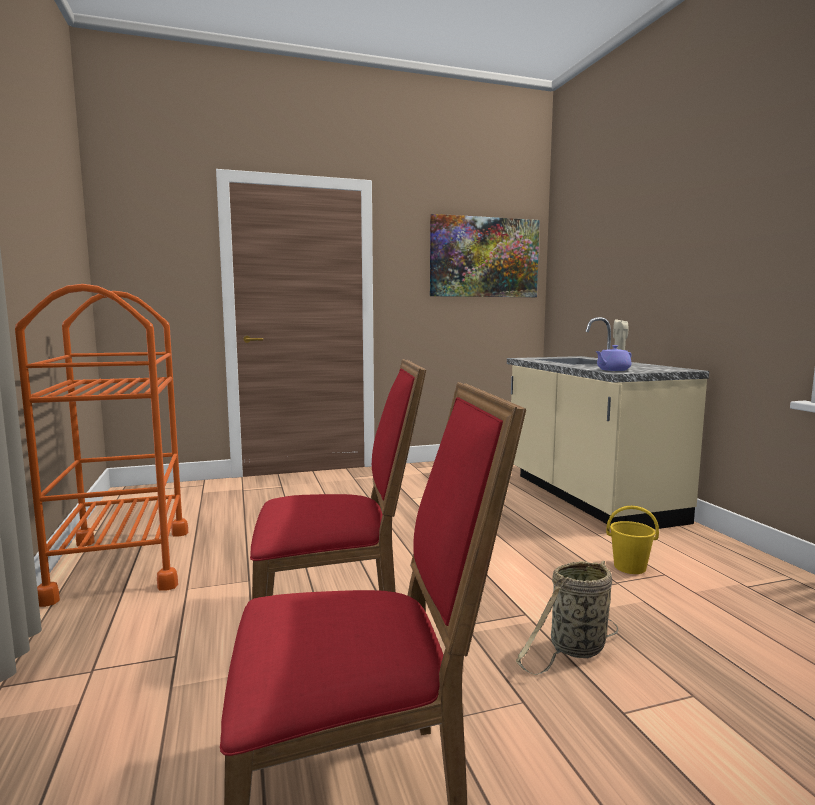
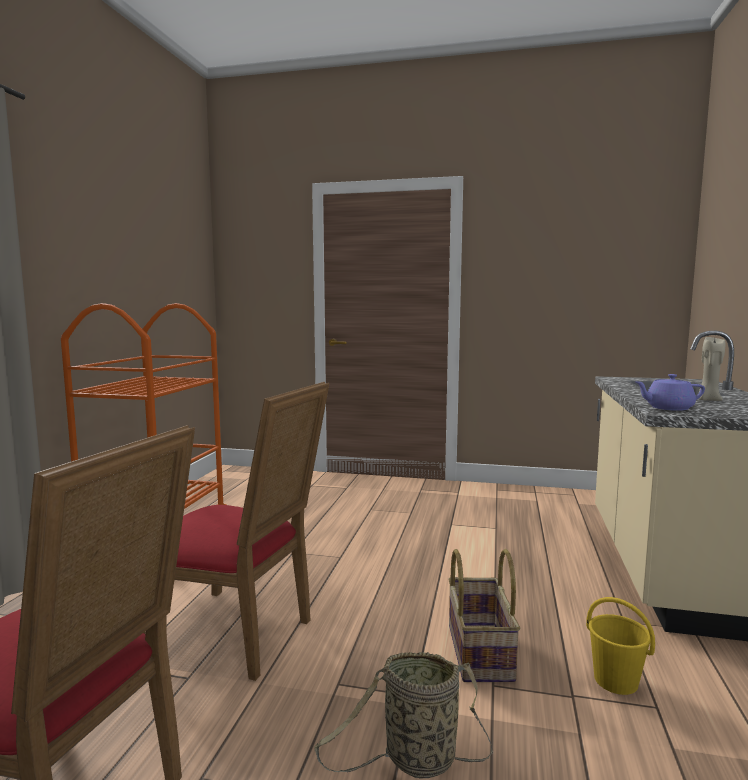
camera: 30 degrees right, 0 degrees up
picture [430,214,540,297] -> none
none -> basket [448,549,520,682]

